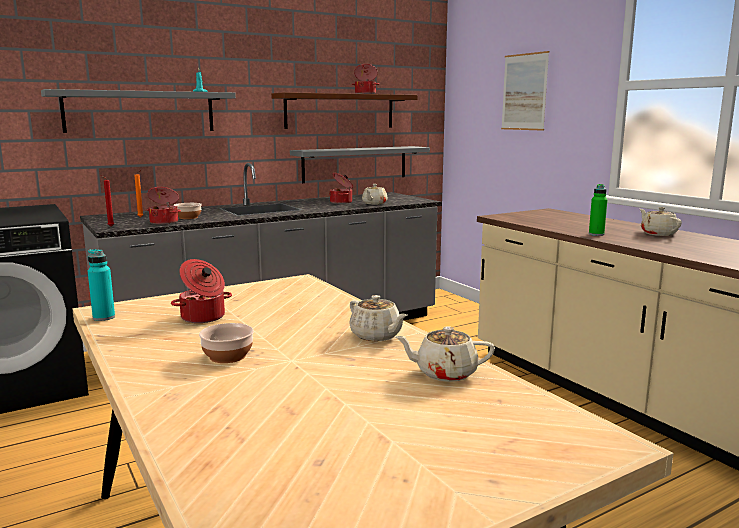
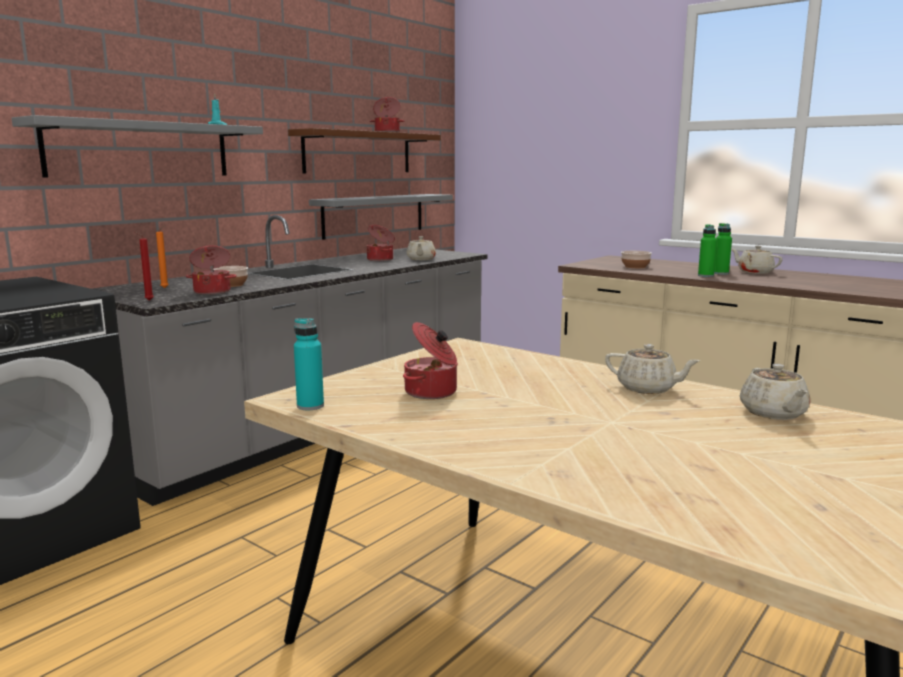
camera: 20 degrees left, 0 degrees up
bowl [199,323,254,363] -> bowl moved to [621,251,652,268]
beige teapot [395,326,495,382] -> beige teapot turned 75 degrees counterclockwise [740,364,810,420]
picture [501,51,549,131] -> none
none -> green bottle [714,223,732,275]

